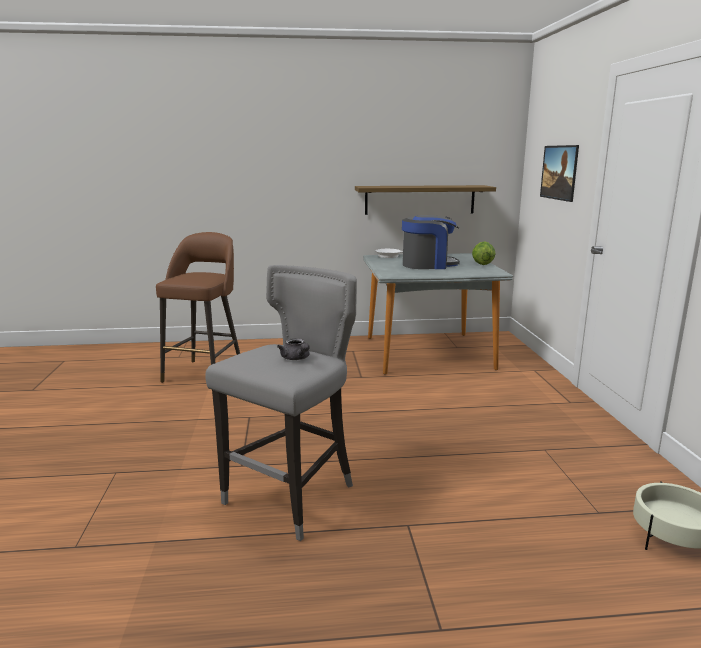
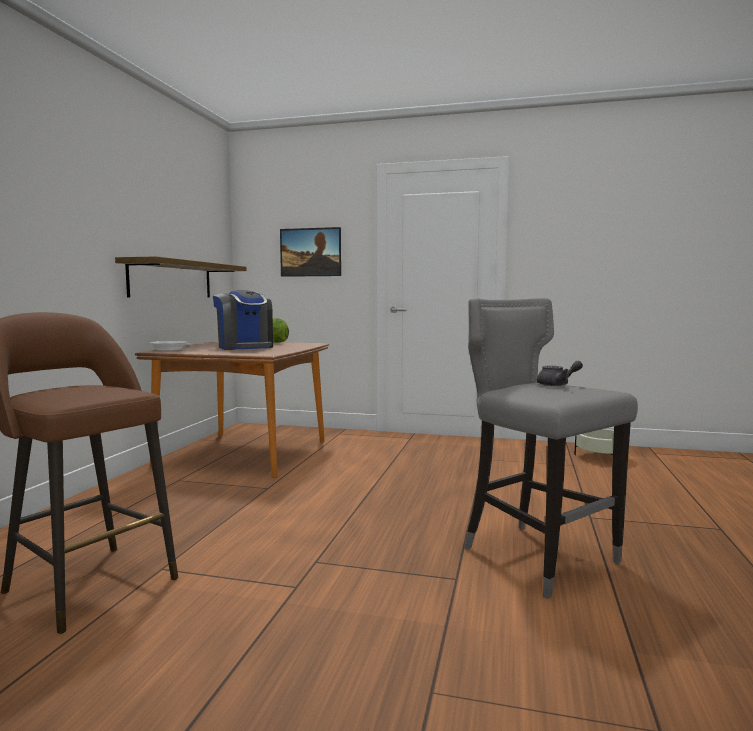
camera: 70 degrees left, 10 degrees down
grey dining table [363,253,513,374] -> brown dining table [135,341,329,478]
coffee machine [402,215,460,269] -> coffee machine turned 135 degrees clockwise [213,290,273,350]

